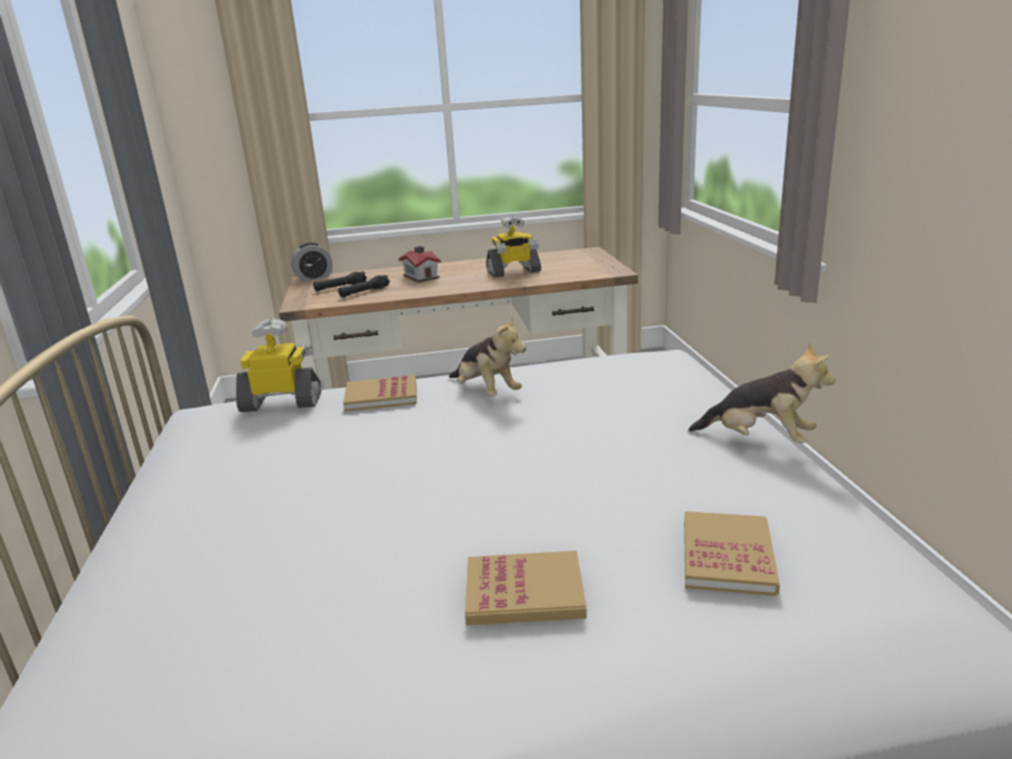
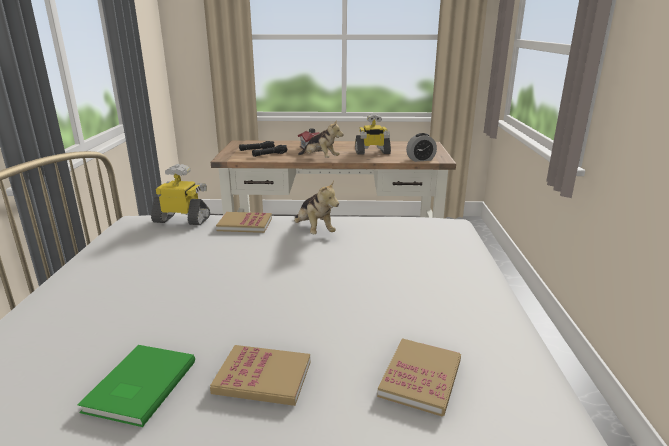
camera: 10 degrees right, 0 degrees up
alarm clock [291,242,333,281] -> alarm clock moved to [406,133,437,162]
plush toy [688,343,836,443] -> plush toy moved to [298,120,344,158]
none -> green book [77,345,195,427]

